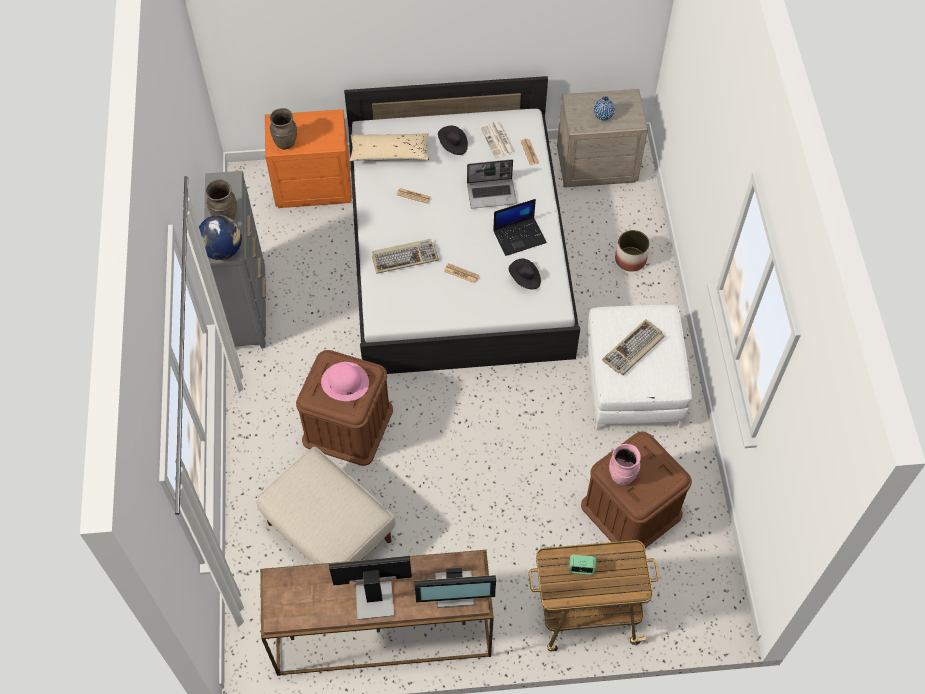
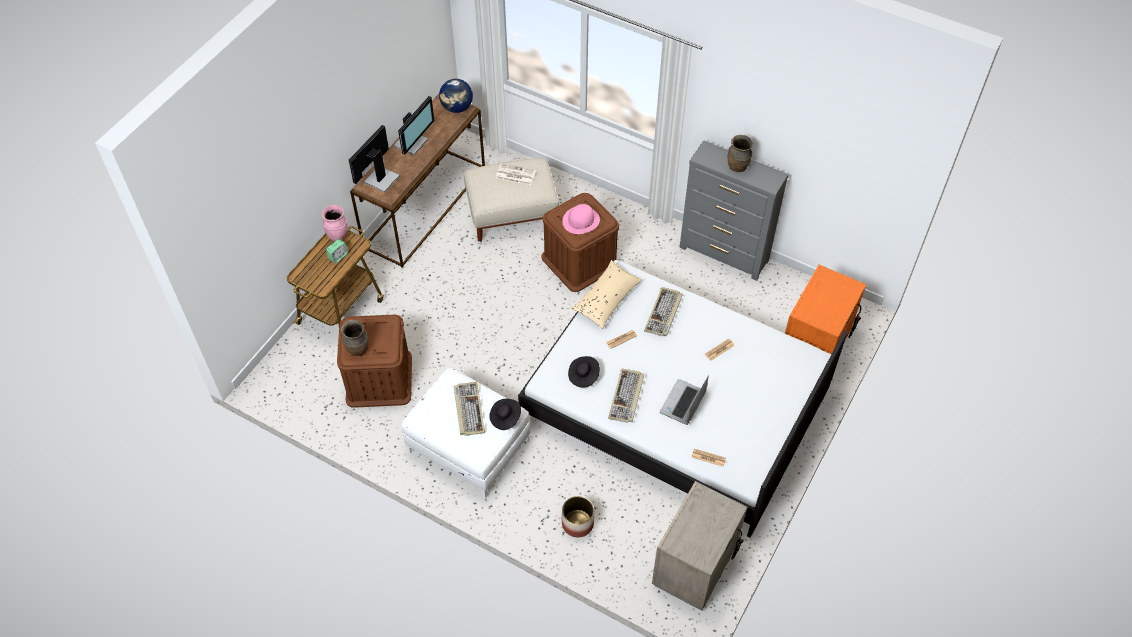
camera: 125 degrees right, 5 degrees down
globe [199,215,242,260] -> globe moved to [439,79,473,113]
brown vase [269,108,297,150] -> brown vase moved to [341,320,368,356]
beige pillow [349,133,429,161] -> beige pillow moved to [571,260,642,329]
black hat [438,126,468,155] -> black hat moved to [490,399,521,430]
newspaper [480,122,516,158] -> newspaper moved to [496,163,536,185]
laptop [493,199,547,256] -> keyboard [608,369,644,423]
blue vase [594,96,615,121] -> none
pink vase [609,444,641,485] -> pink vase moved to [322,205,348,241]

